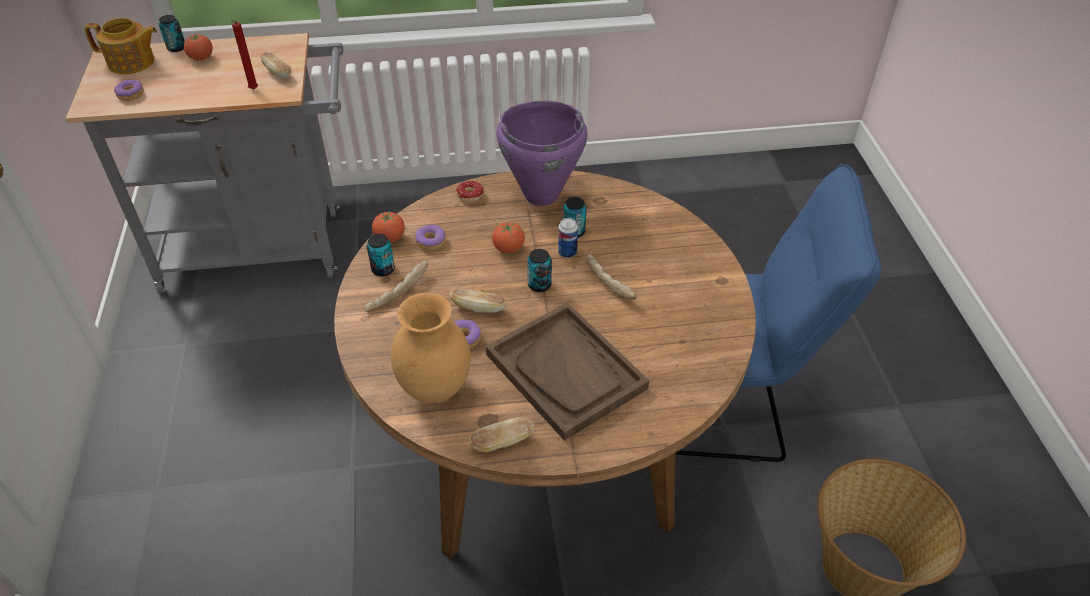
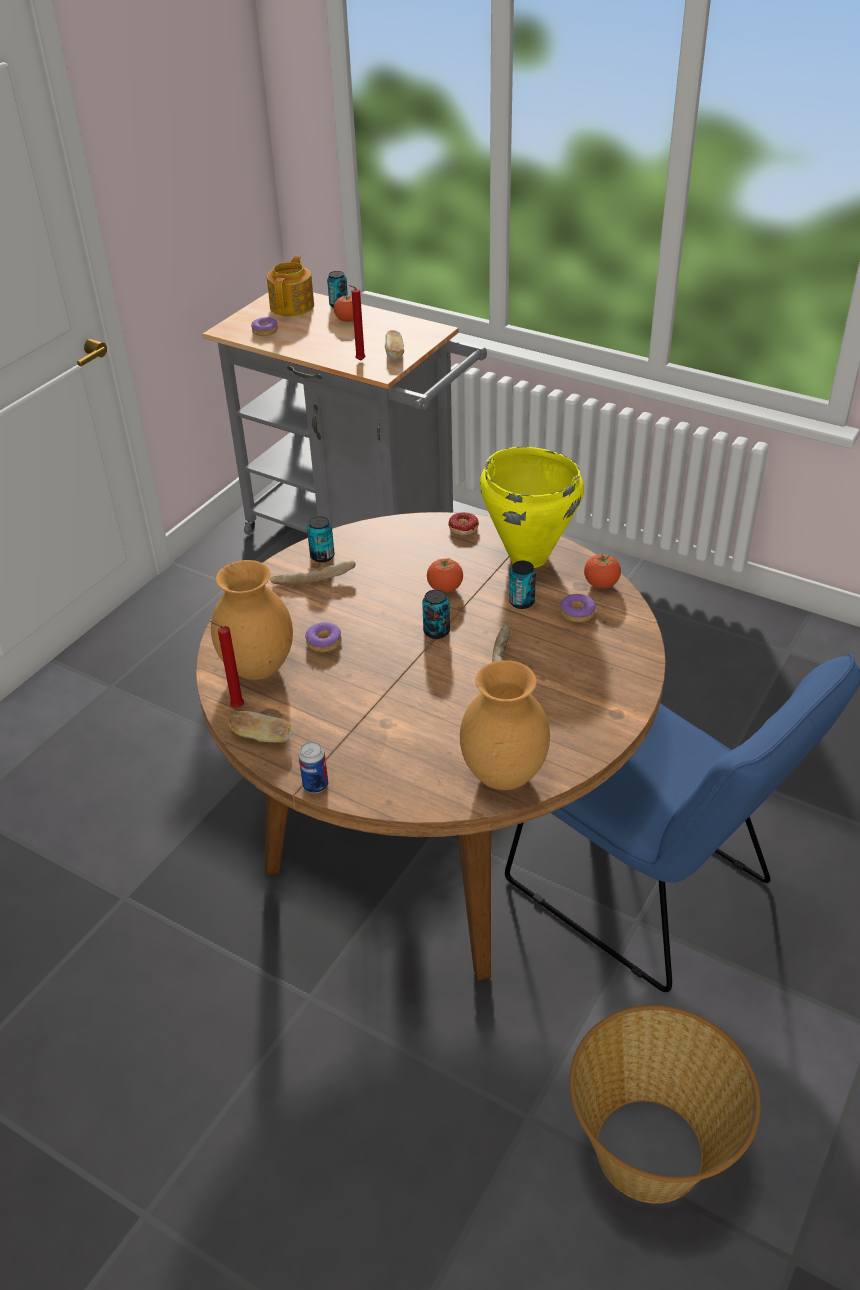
camera: 40 degrees right, 5 degrees down
teapot [85,18,157,74] -> teapot turned 120 degrees counterclockwise [267,255,314,316]
tomato [372,212,405,242] -> tomato moved to [584,553,621,588]
donut [415,225,446,250] -> donut moved to [560,594,596,622]
bread [450,289,506,313] -> none
brown tray [486,302,649,441] -> none
purple cooking pot [496,101,588,206] -> yellow cooking pot [480,447,584,568]
can [558,218,578,258] -> can moved to [298,742,328,793]
none -> red candle [209,621,244,708]
none -> brown vase [460,660,550,790]

